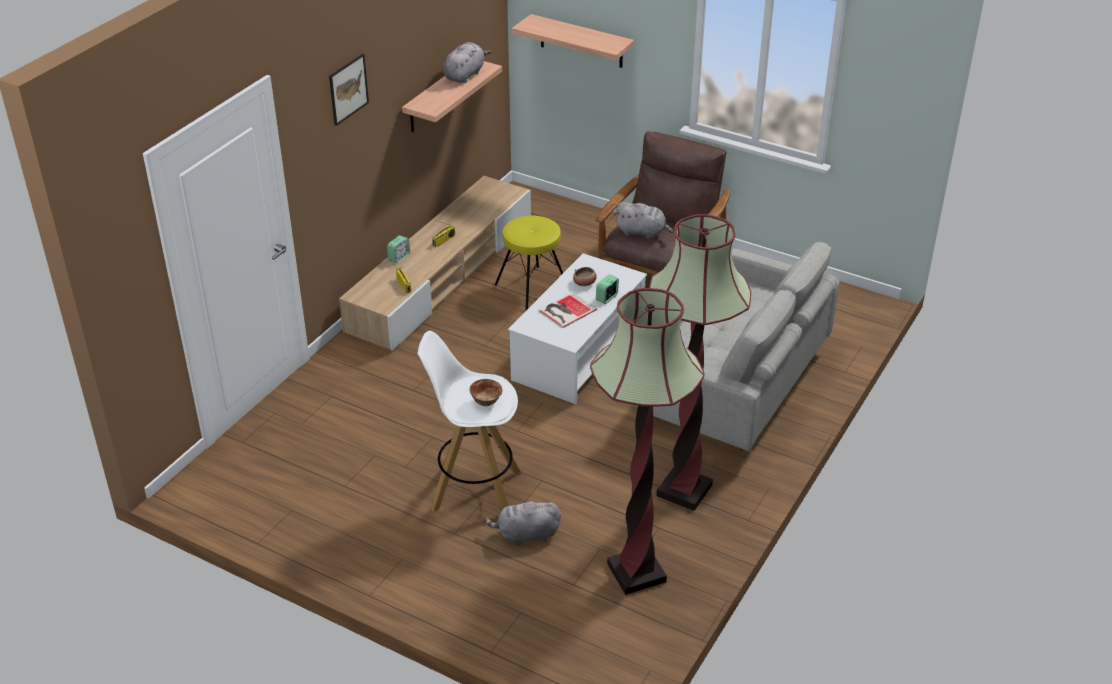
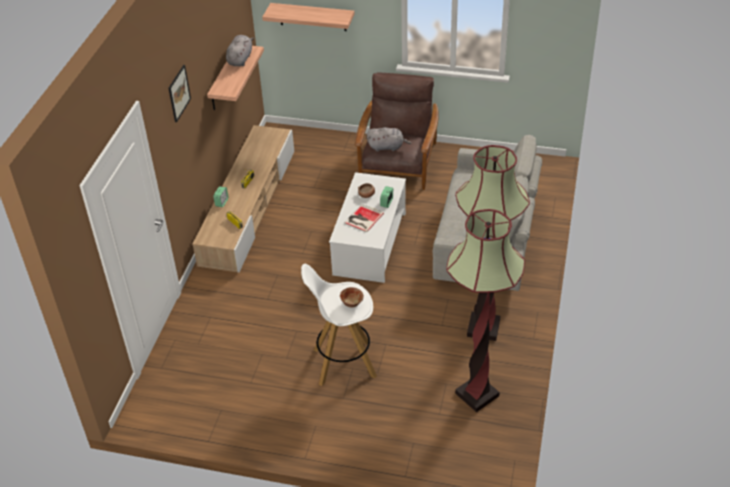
camera: 15 degrees left, 5 degrees up
grey plush toy [484,499,561,546] -> none
yellow stool [494,216,563,311] -> none

